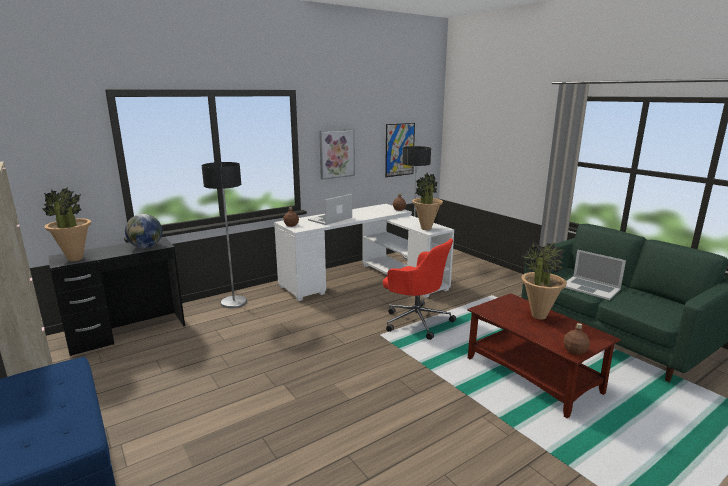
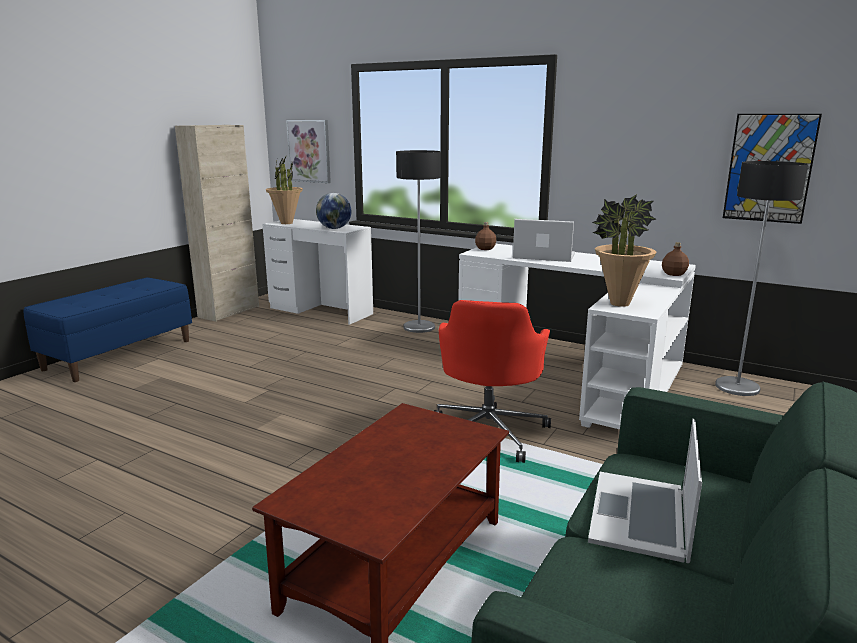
camera: 65 degrees right, 0 degrees up
black desk [49,237,185,356] -> white desk [262,219,373,325]
picture [319,129,355,180] -> picture moved to [286,120,331,183]
potted plant [521,241,567,320] -> none
brown bottle [563,323,590,355] -> none

